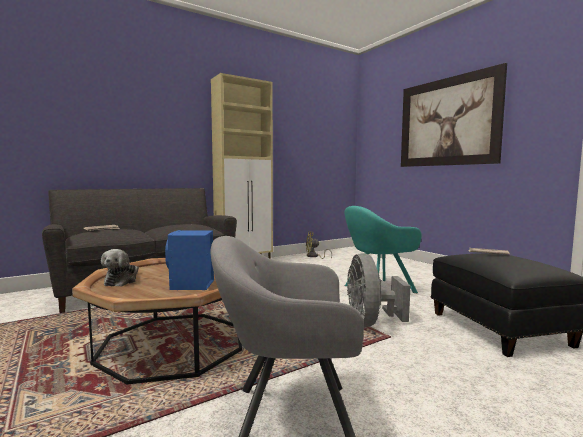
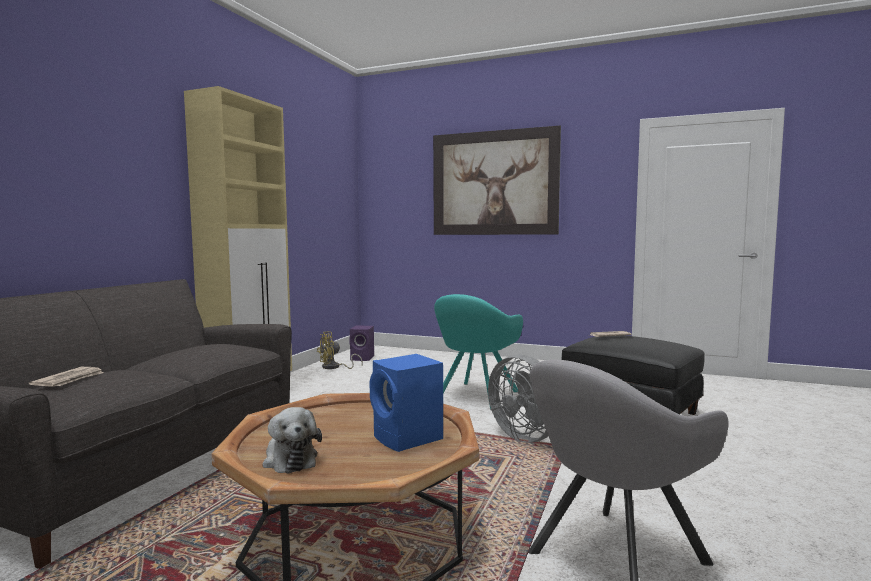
camera: 35 degrees left, 0 degrees up
none -> purple speaker [349,326,374,361]

